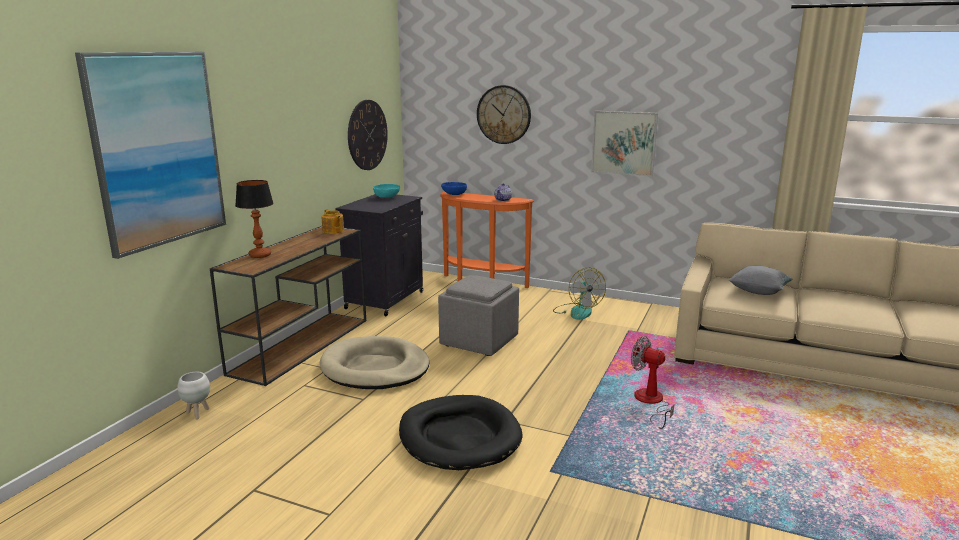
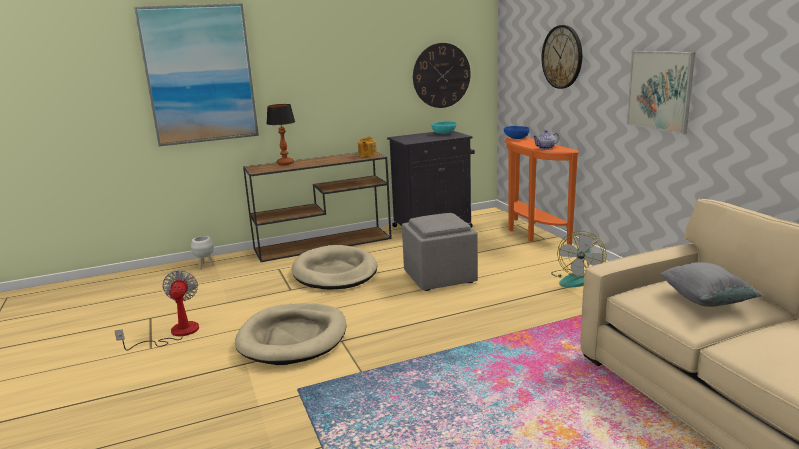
camera: 45 degrees right, 0 degrees up
black dog bed [399,395,523,470] -> beige dog bed [235,303,346,365]
fan [631,336,674,429] -> fan moved to [114,270,199,351]

